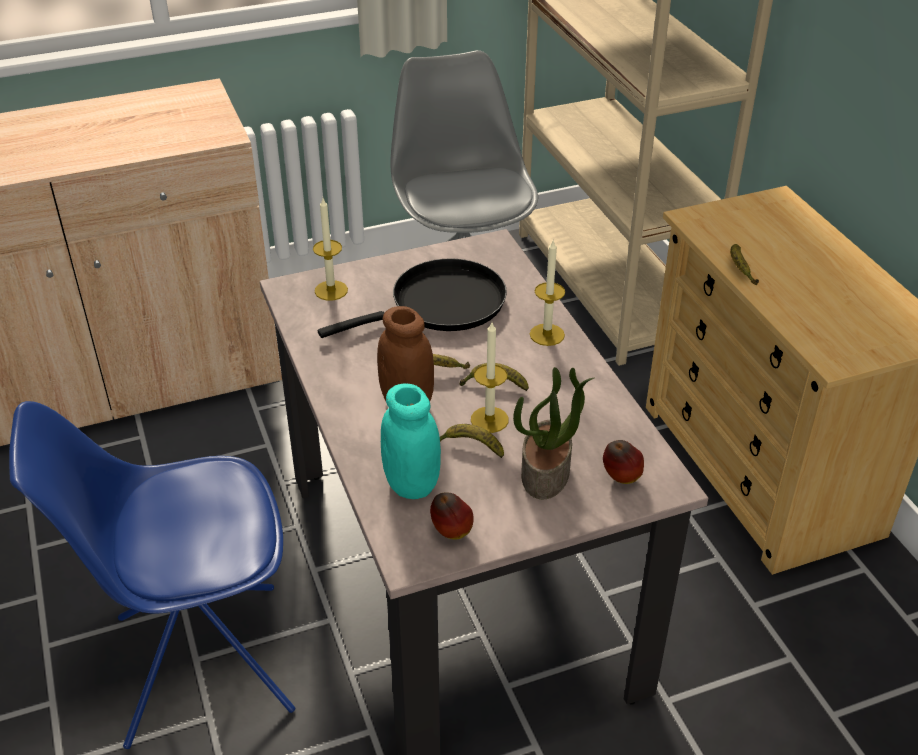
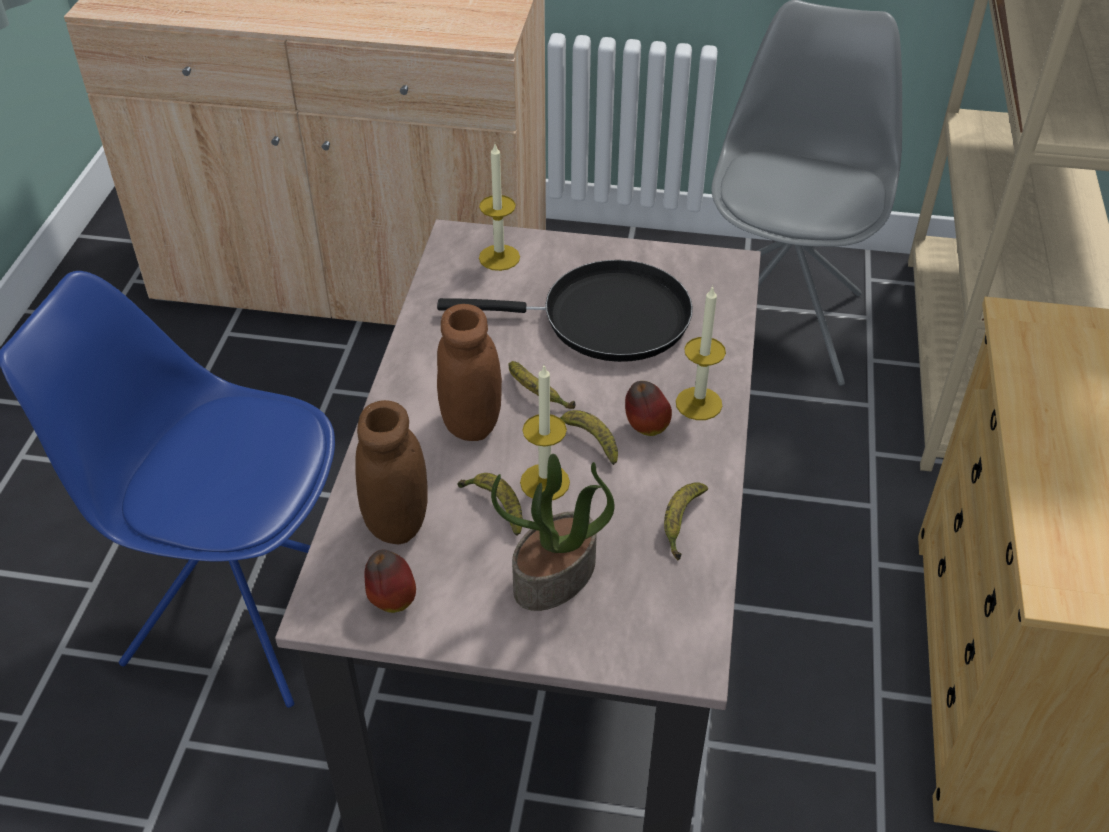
camera: 30 degrees right, 5 degrees up
turquoise jar [381,383,441,499] -> brown jar [355,400,428,545]
apple [603,440,644,484] -> apple moved to [625,381,672,436]
banana [730,244,759,285] -> banana moved to [664,482,708,561]

